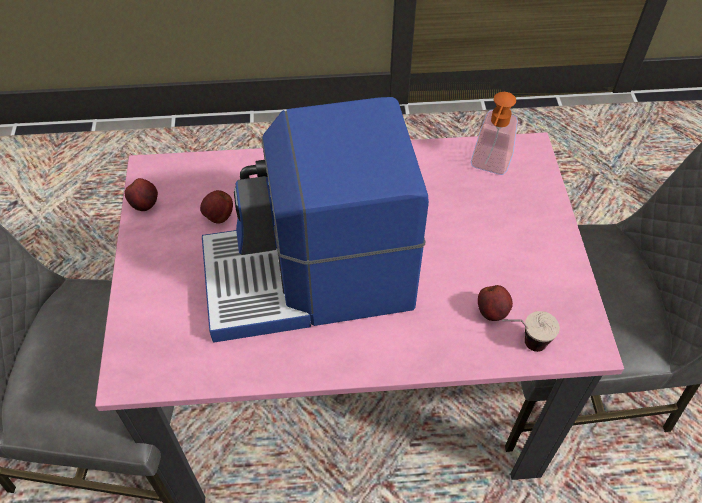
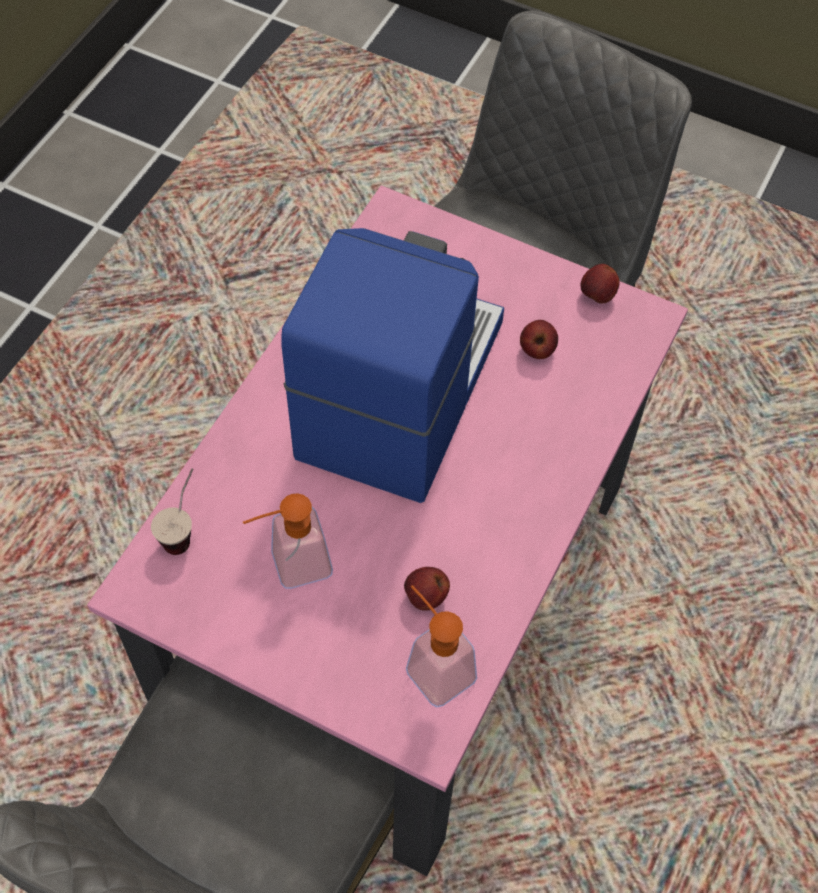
camera: 120 degrees right, 5 degrees up
apple [478,285,513,321] -> apple moved to [404,567,450,611]
none -> soap dispenser [243,493,333,589]

